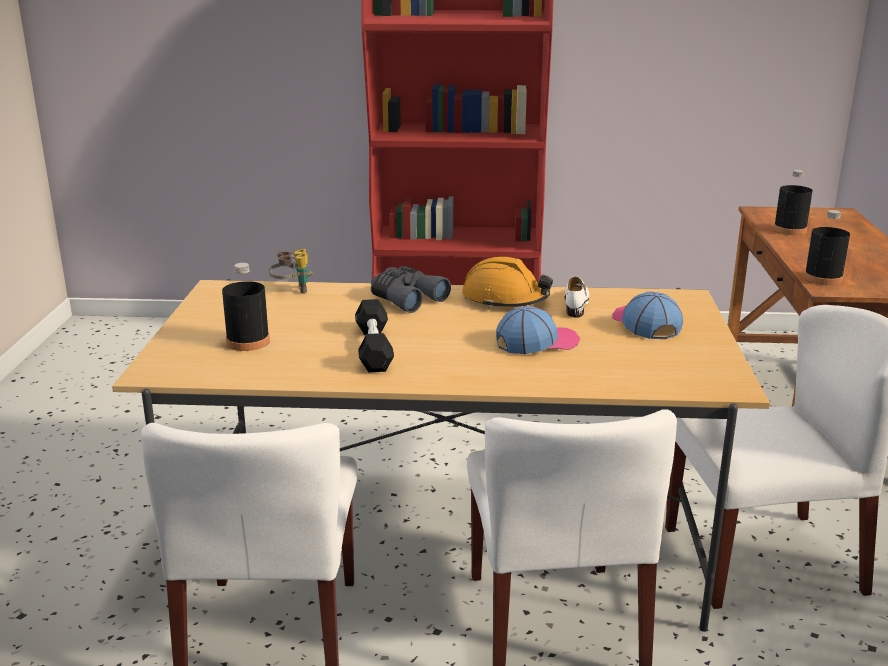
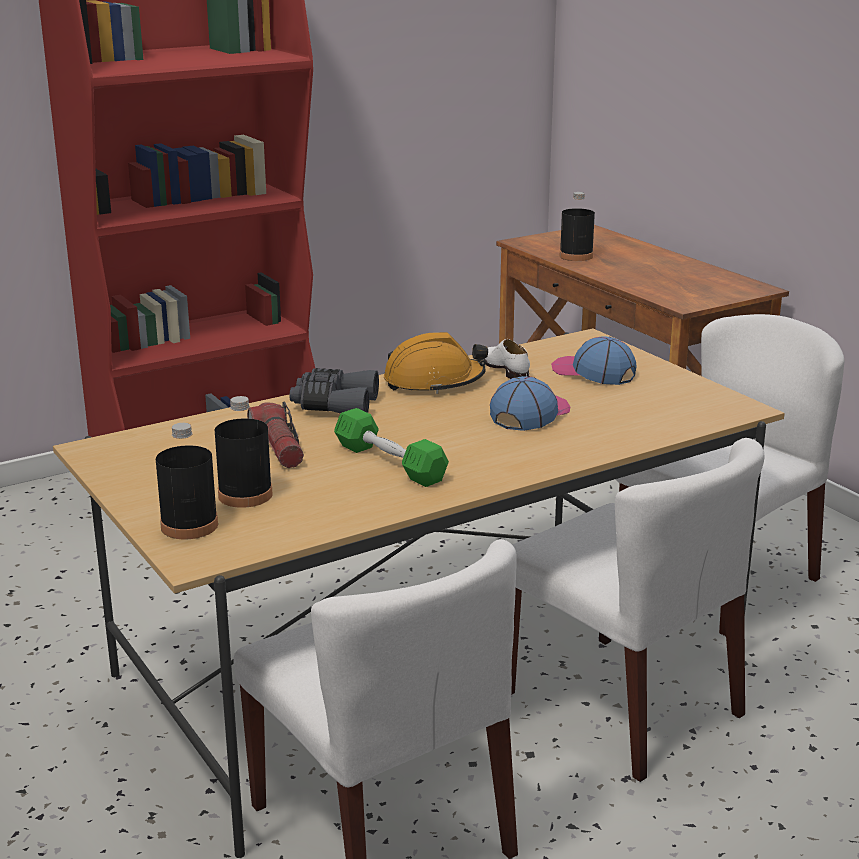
camera: 35 degrees left, 0 degrees up
binoculars [269,249,313,294] -> none
black dumbbell [355,299,394,372] -> green dumbbell [334,408,449,487]
black bottle [804,210,850,286] -> black bottle moved to [156,423,218,539]
none -> flashlight [247,401,304,468]

